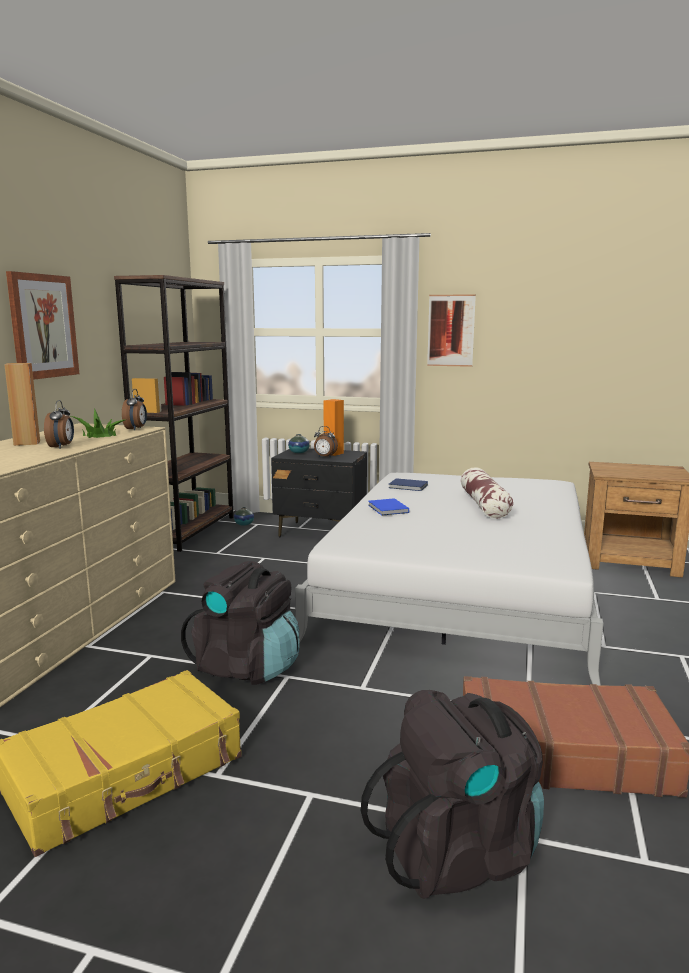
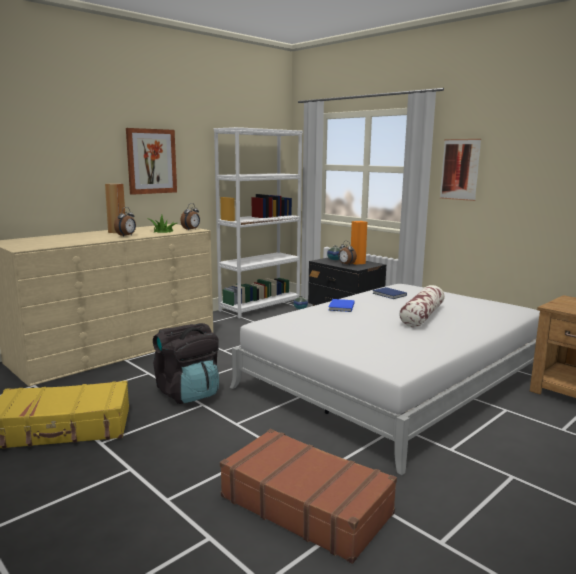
camera: 30 degrees right, 0 degrees up
brown bookcase [114,275,234,552] -> white bookcase [214,127,303,319]
black backpack [361,690,544,899] -> none

